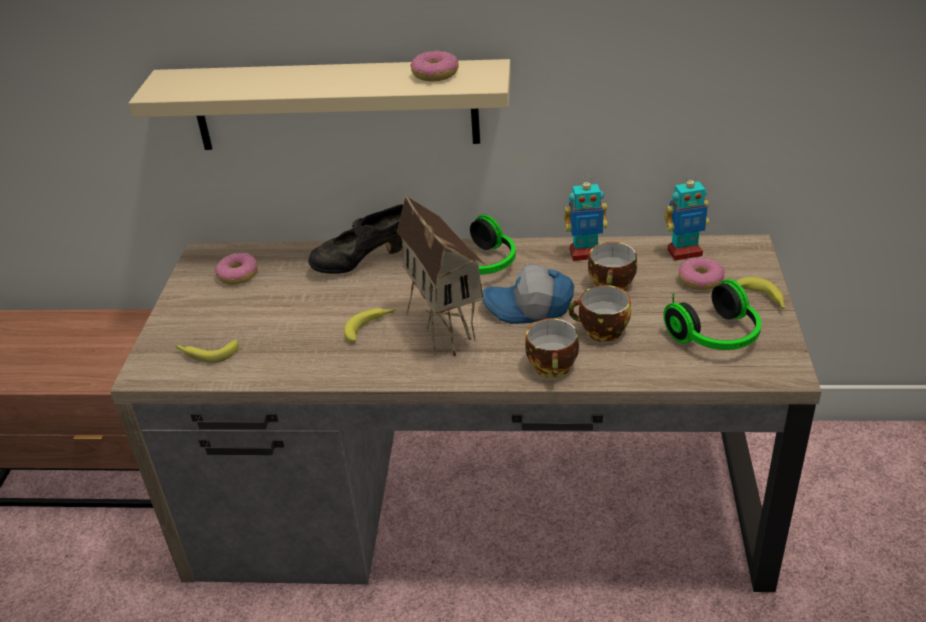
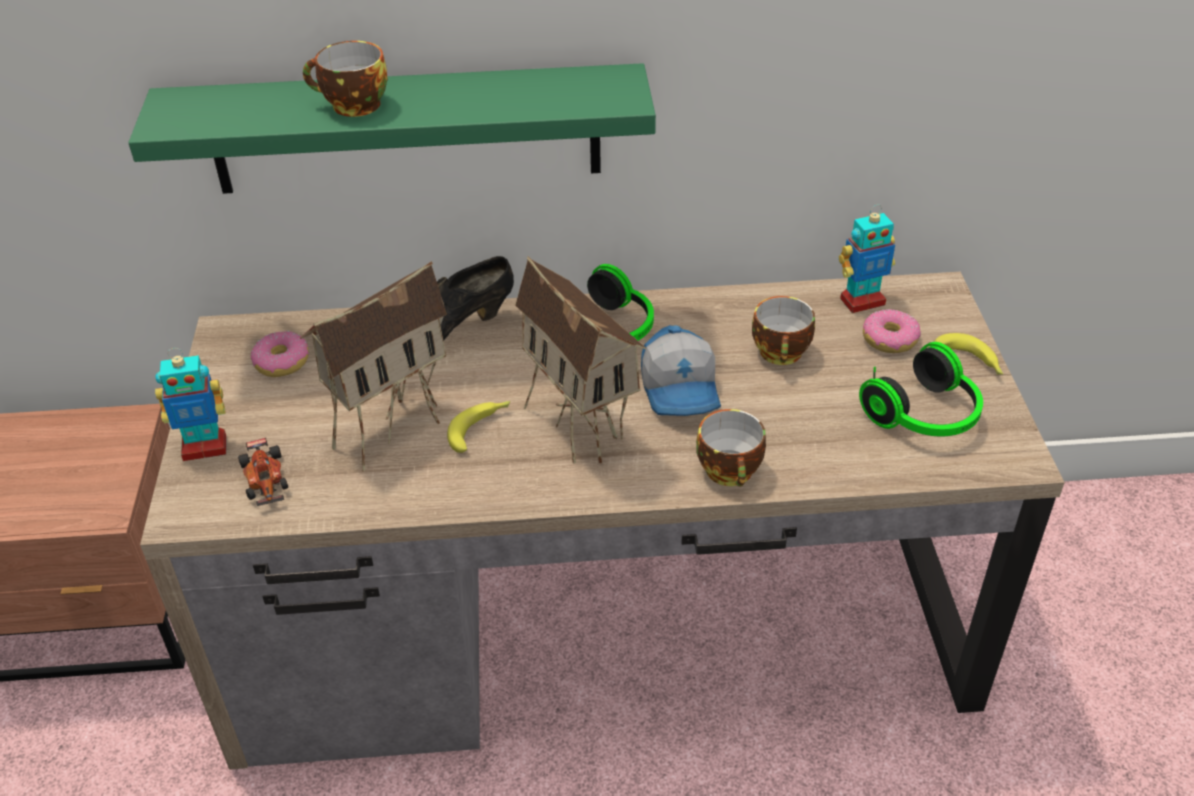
camera: 10 degrees left, 5 degrees up
beige shelf [129,59,511,150] -> green shelf [128,63,656,194]
banana [175,340,239,363] -> toy car [238,438,288,506]
donut [410,51,458,81] -> none
cap [482,264,574,324] -> cap turned 90 degrees counterclockwise [641,325,721,416]
toy robot [564,175,608,261] -> toy robot moved to [155,348,226,461]
cup [568,285,631,342] -> cup moved to [303,41,388,117]
none -> toy house [300,261,447,472]

